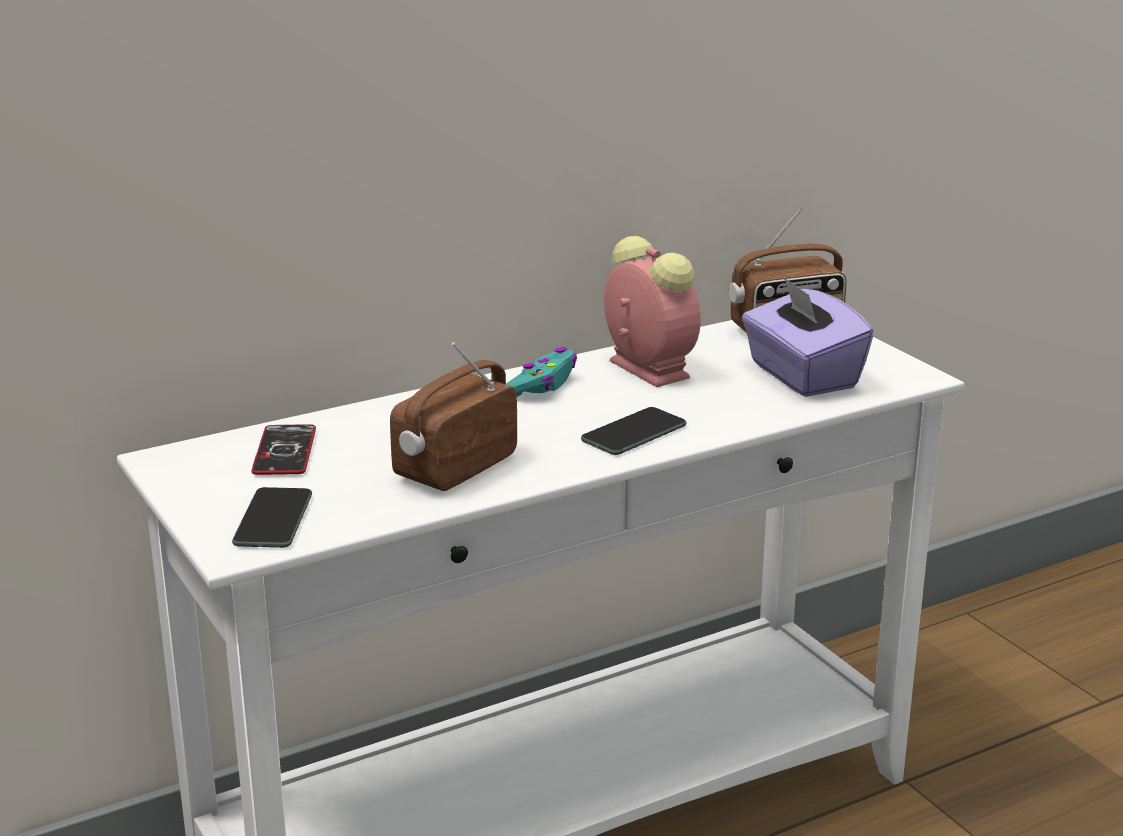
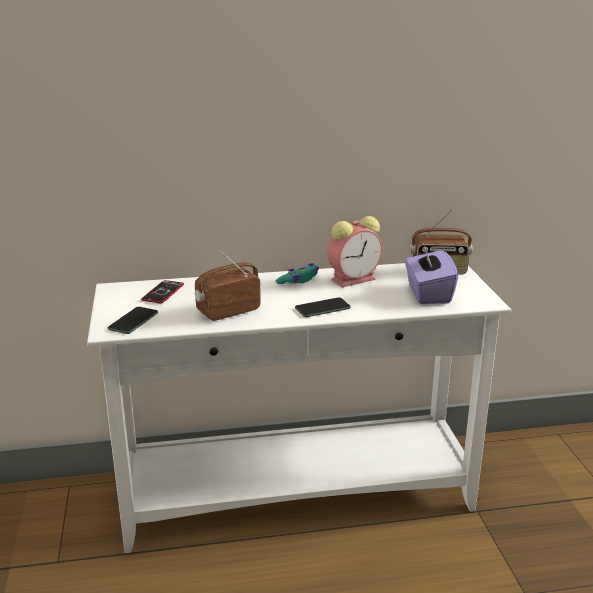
camera: 20 degrees right, 0 degrees up
alarm clock [604,236,701,387] -> alarm clock turned 75 degrees clockwise [327,216,382,287]

